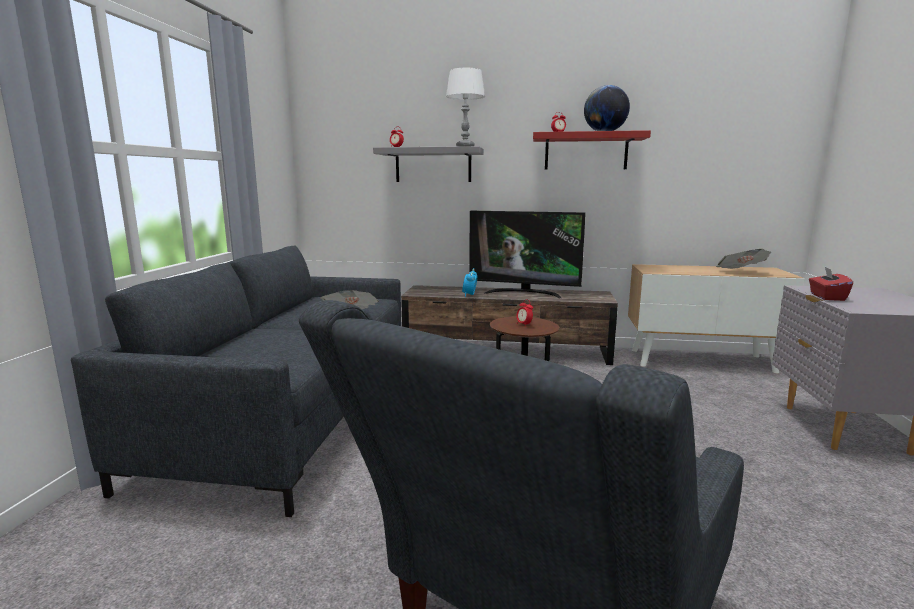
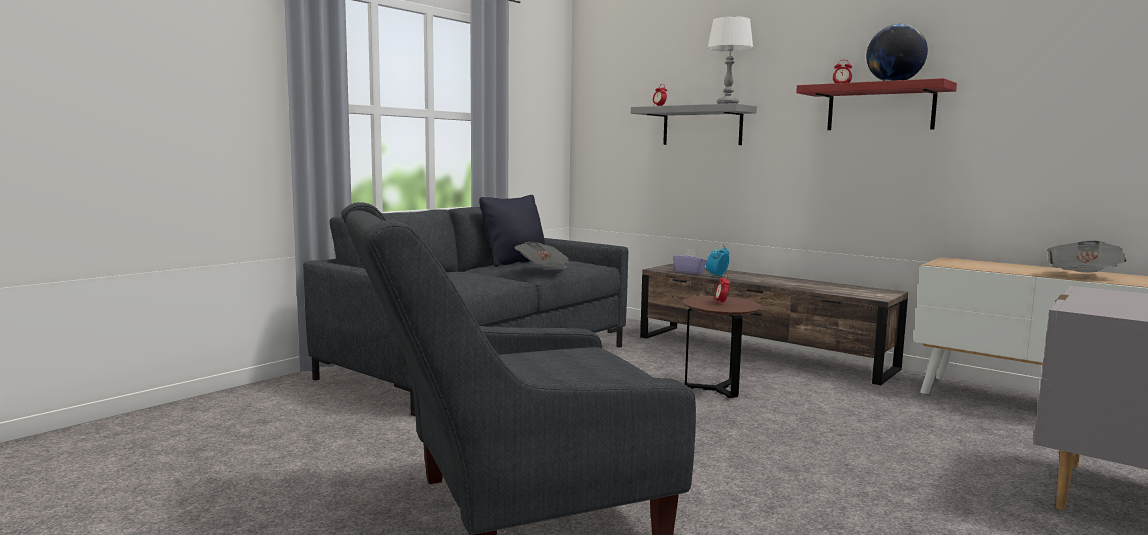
camera: 30 degrees right, 5 degrees down
television [469,211,586,298] -> none
red tissue box [809,267,853,301] -> none
none -> black pillow [479,195,545,267]
none -> purple tissue box [673,248,707,274]

